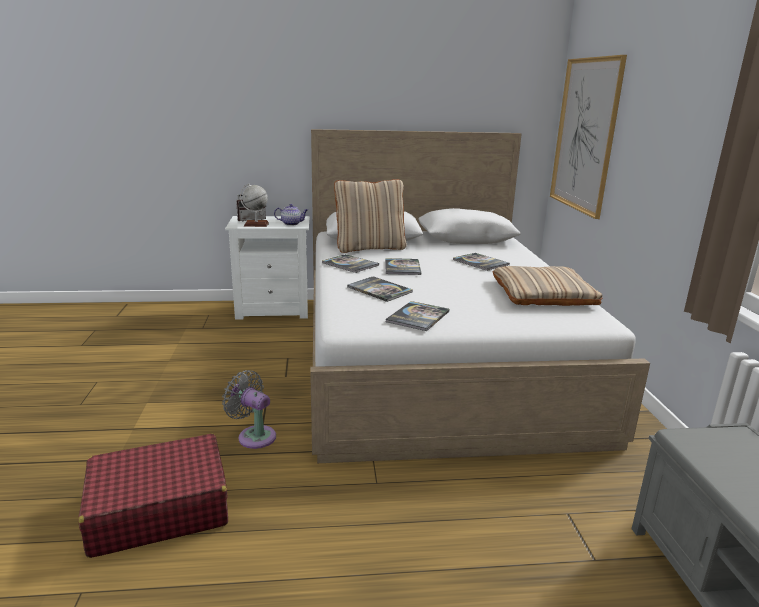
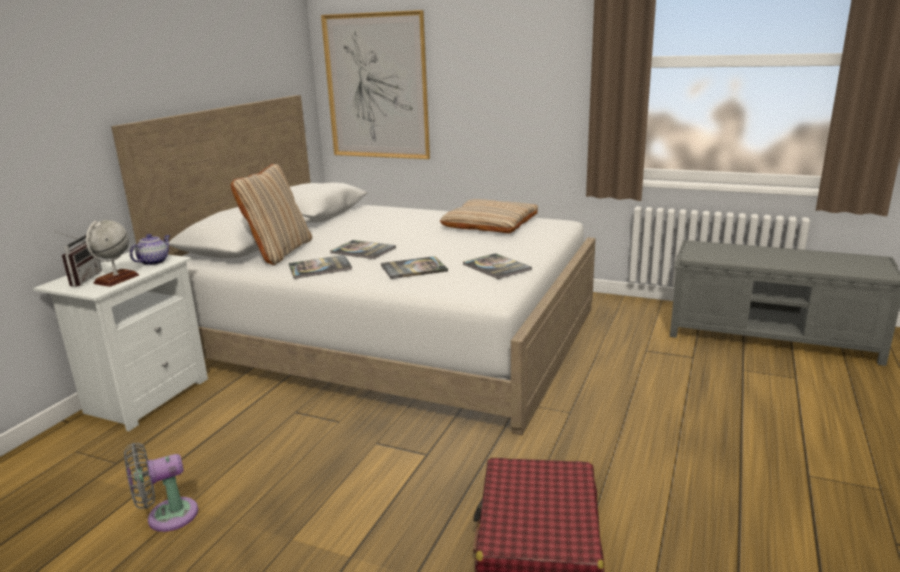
camera: 60 degrees left, 0 degrees up
grey fan [222,370,276,449] -> grey fan moved to [124,443,198,532]
book [453,253,510,271] -> none

